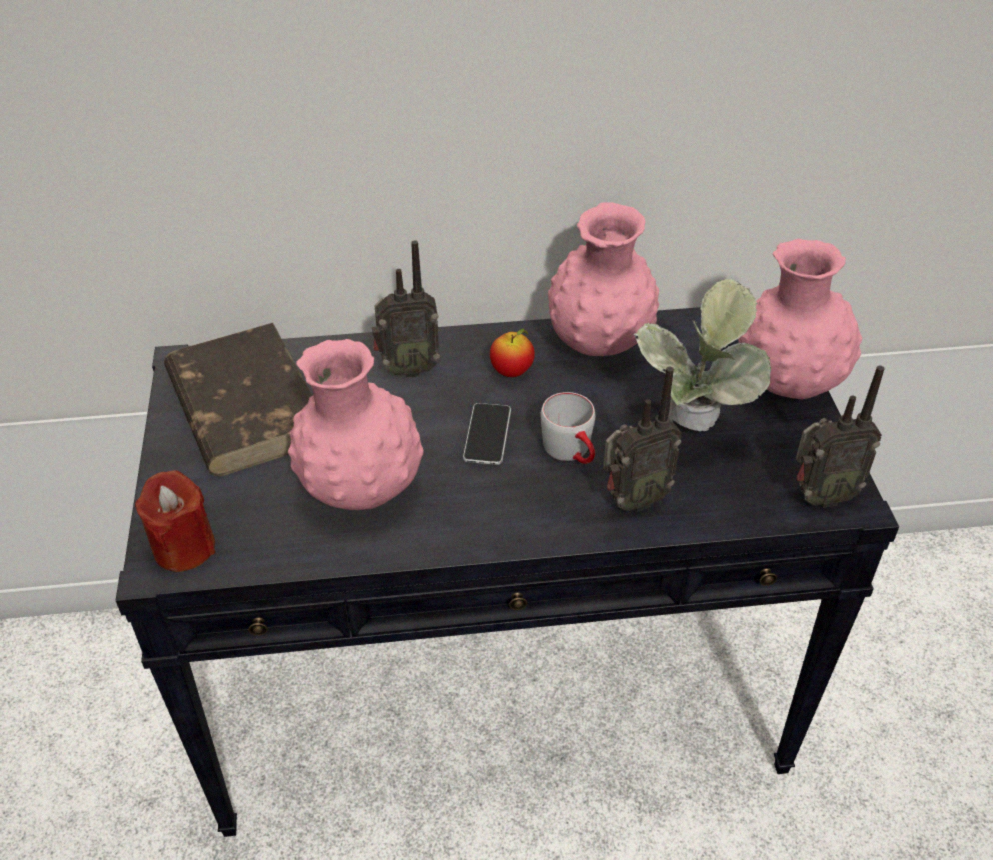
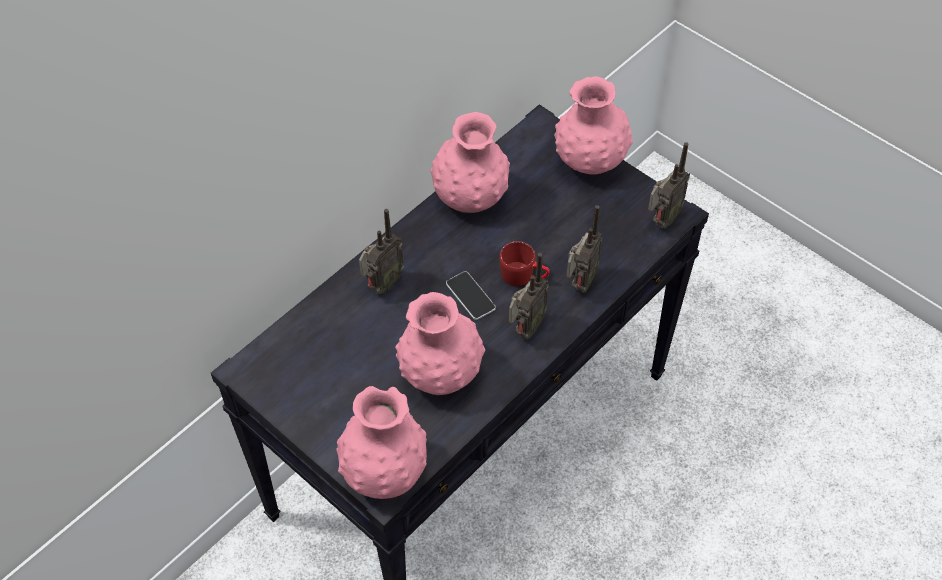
camera: 40 degrees left, 10 degrees up
red candle [135,470,215,572] -> pink vase [337,386,427,499]
brown book [164,323,312,476] -> none
apple [490,329,535,377] -> none
grey mug [541,392,596,464] -> red mug [499,241,550,286]
potted plant [633,279,771,431] -> none
none -> radio [509,253,549,339]

